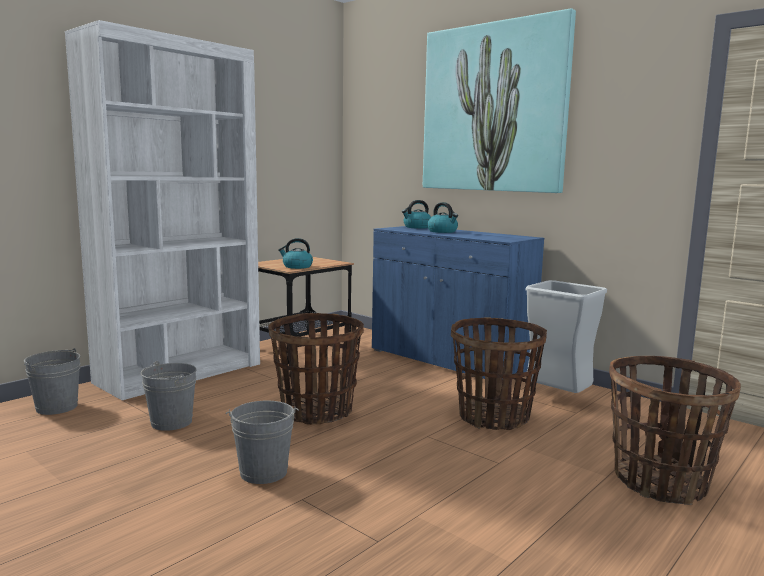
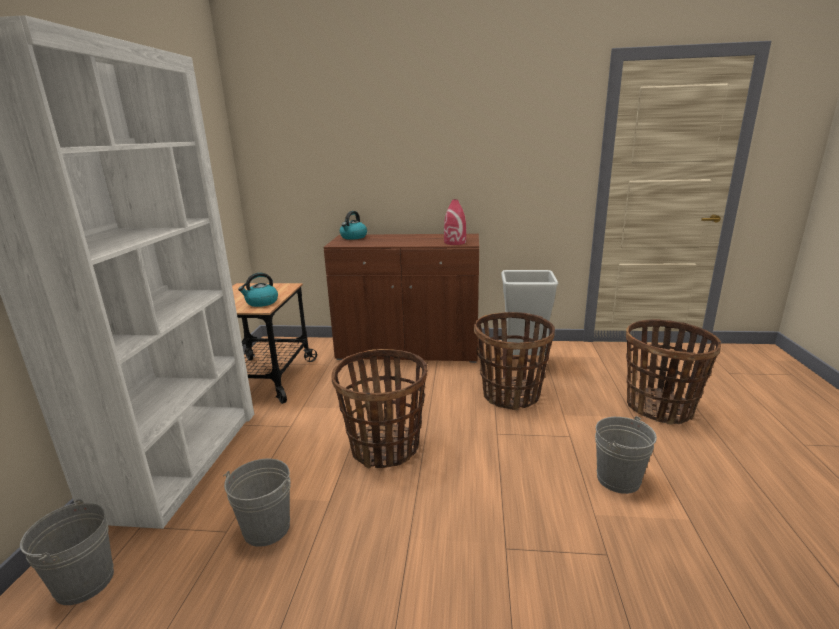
camera: 35 degrees left, 10 degrees up
grey bucket [226,401,299,484] -> grey bucket moved to [595,416,657,494]
blue cabinet [372,226,544,381] -> brown cabinet [323,234,479,363]
picture [423,8,576,193] -> none
kettle [427,202,458,233] -> none
none -> red vase [444,199,466,245]

